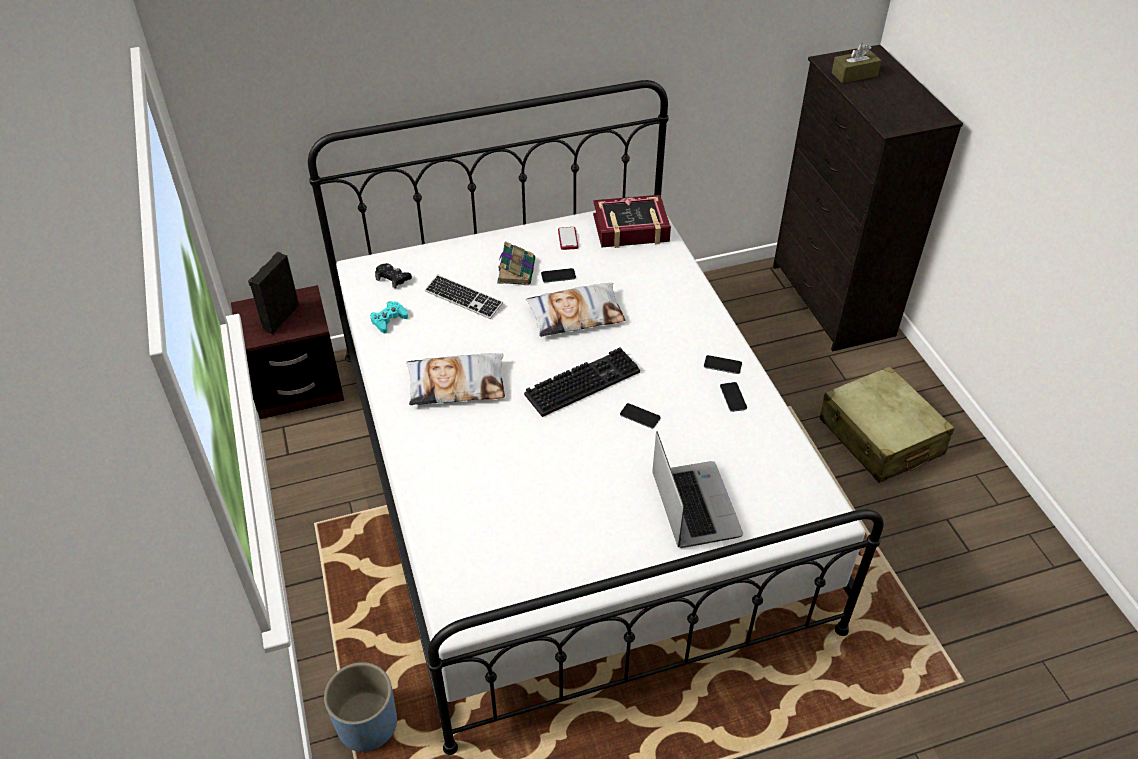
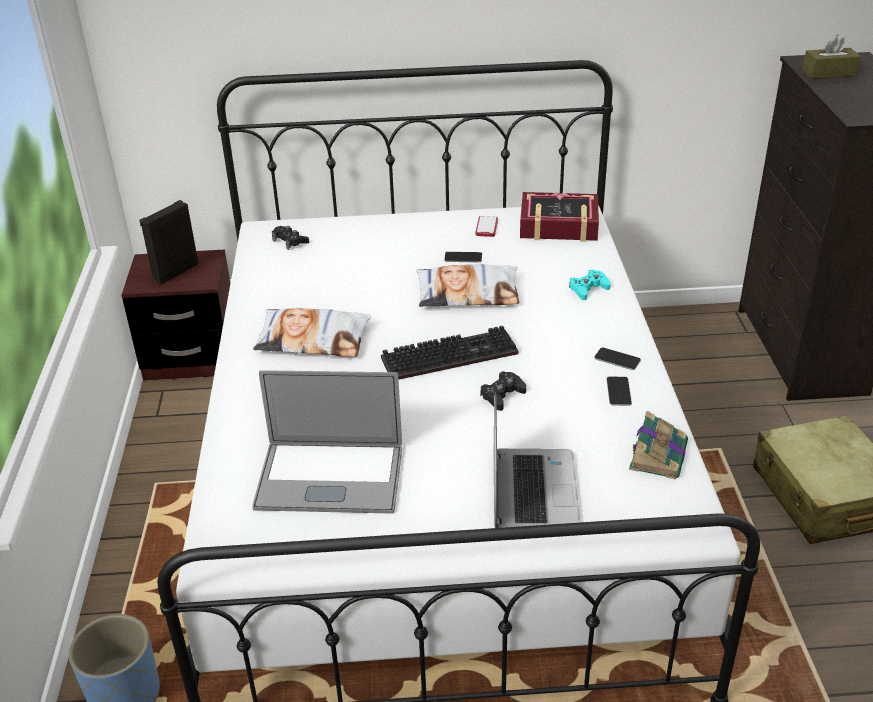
camera: 15 degrees right, 10 degrees down
turquoise game controller [370,301,408,333] -> turquoise game controller moved to [569,270,611,300]
keyboard [425,275,503,319] -> none
book [497,241,535,285] -> book moved to [629,411,688,479]
phone [620,403,661,428] -> black game controller [480,371,526,411]
none -> laptop [252,370,402,514]

